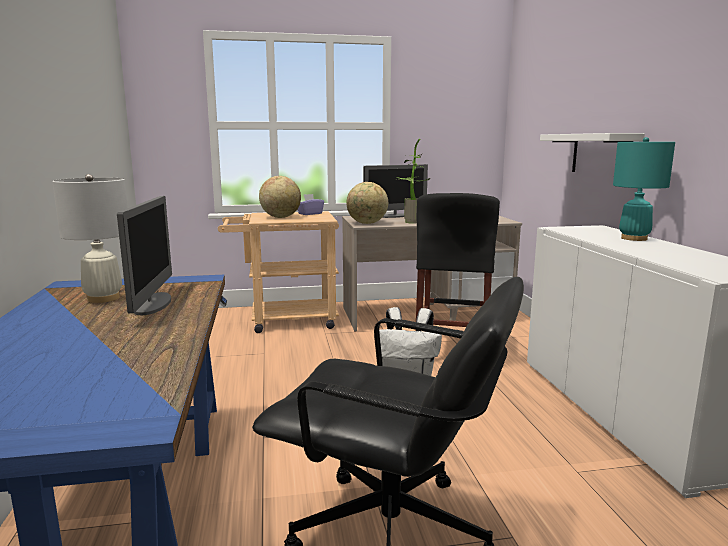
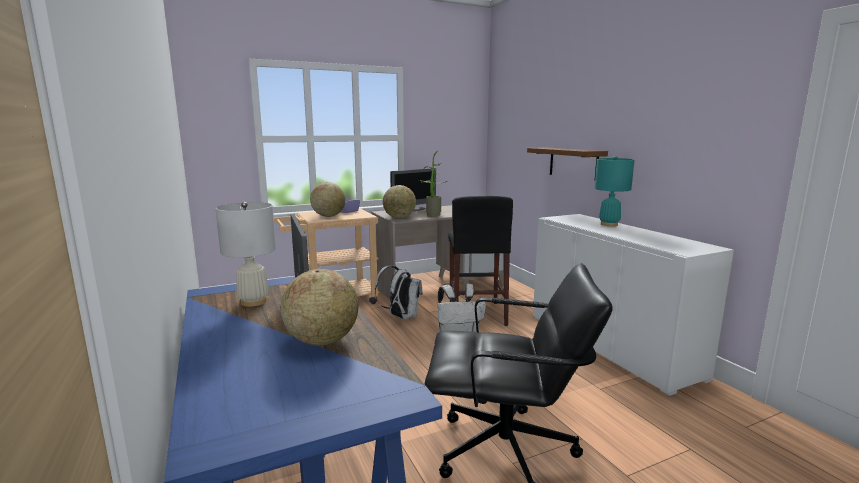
camera: 15 degrees left, 0 degrees up
white shelf [540,133,645,172] -> brown shelf [527,147,608,175]
none -> globe [281,269,359,346]
none -> white backpack [375,265,423,319]

